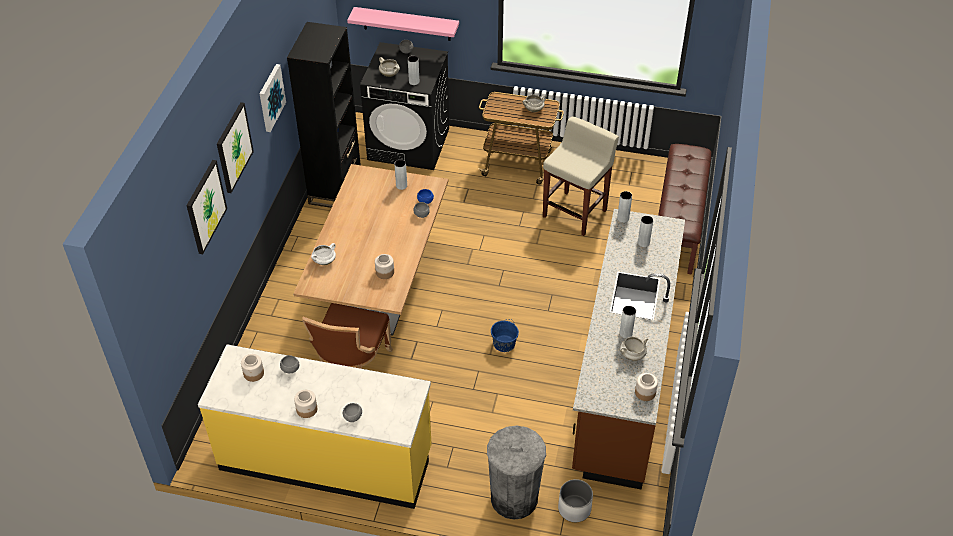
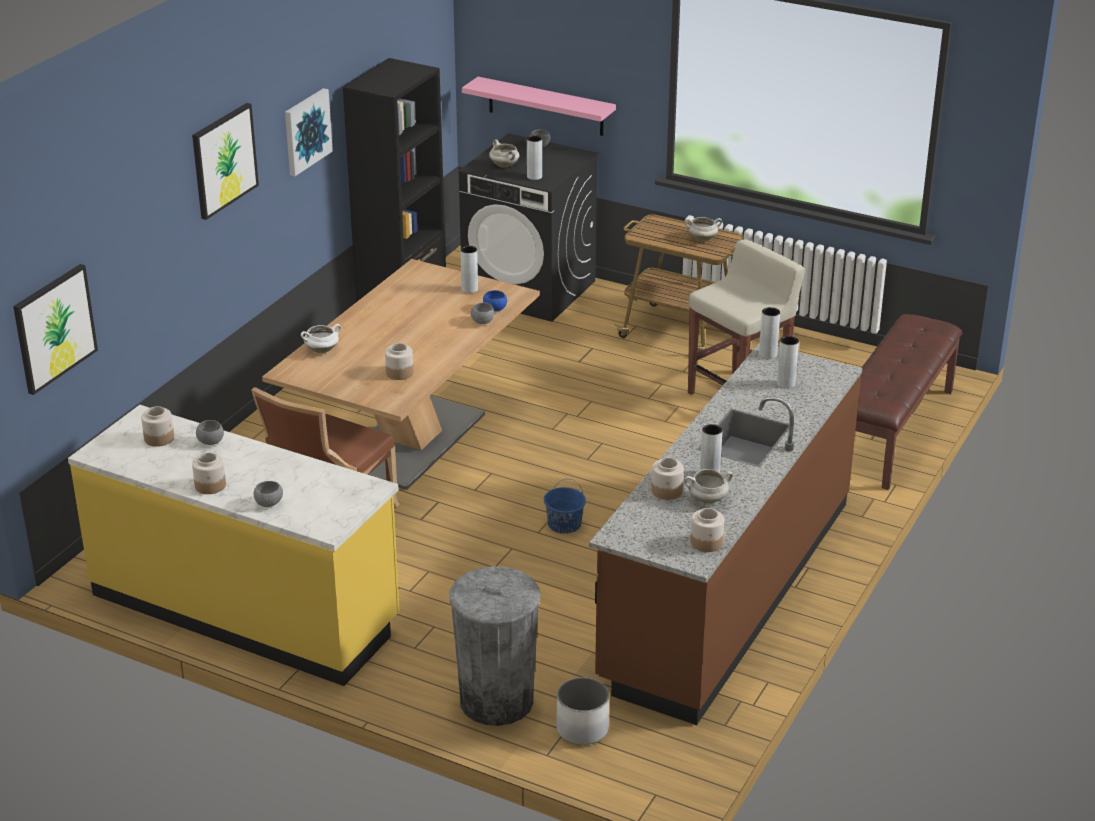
camera: 15 degrees right, 15 degrees down
picture [186,160,227,254] -> picture moved to [13,264,98,395]
none -> jar [652,458,684,500]

